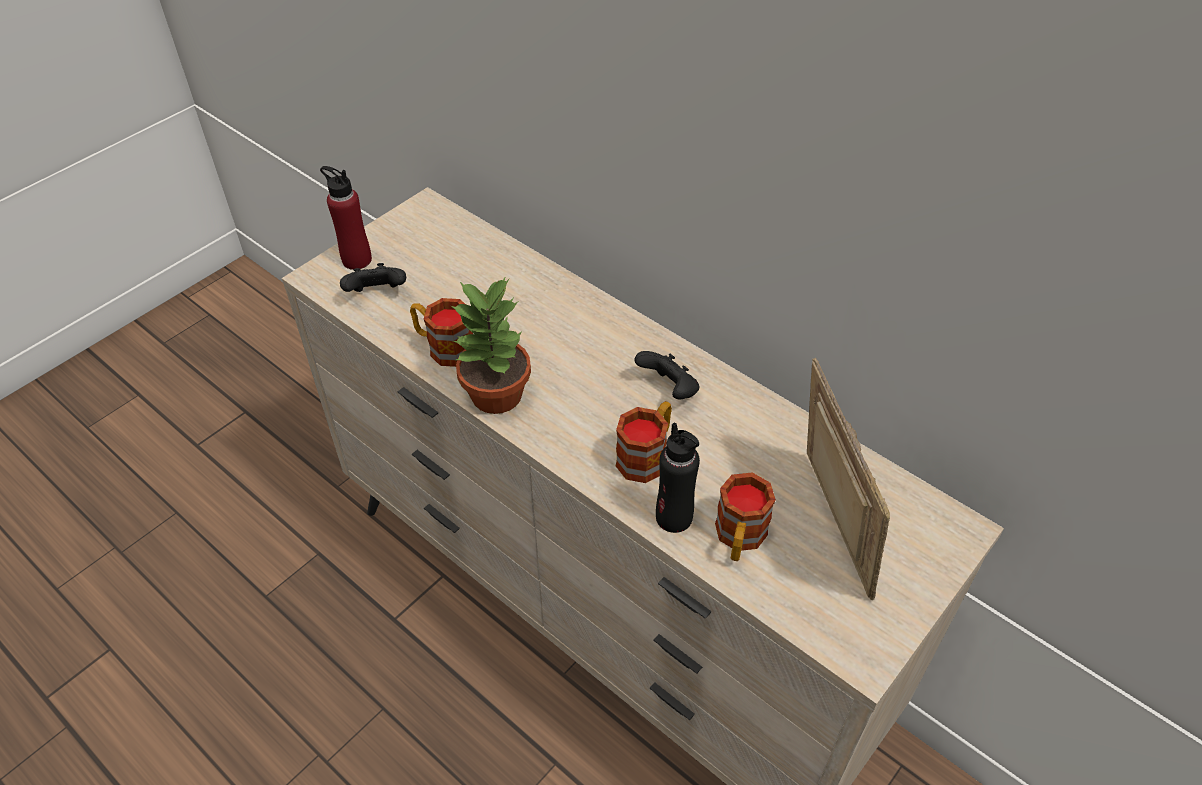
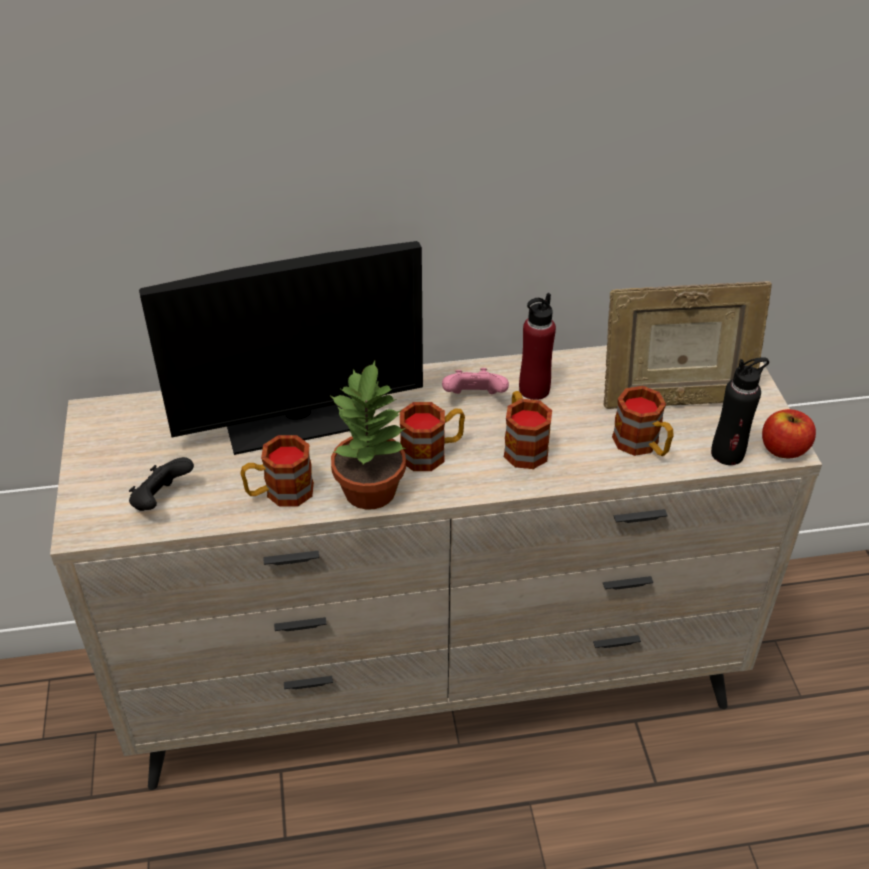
camera: 50 degrees left, 5 degrees down
red bottle [320,166,372,270] -> red bottle moved to [519,293,556,400]
black game controller [634,351,699,399] -> pink game controller [442,368,509,394]
black bottle [656,422,700,533] -> black bottle moved to [711,357,769,465]
picture frame [807,358,890,600] -> picture frame turned 150 degrees clockwise [603,281,772,409]
none -> monitor [139,241,423,455]
none -> mug [400,402,465,471]
none -> apple [762,409,816,459]

